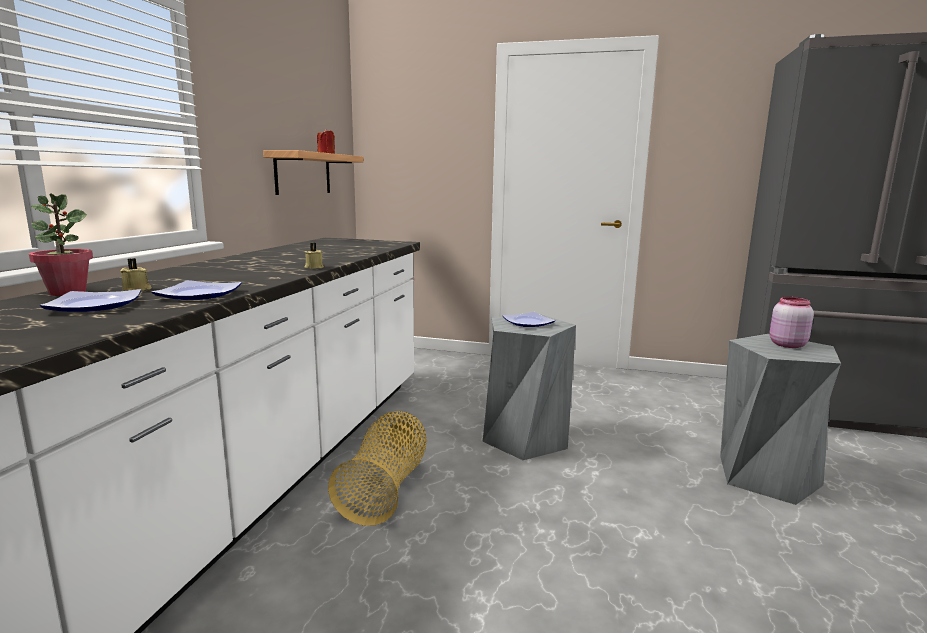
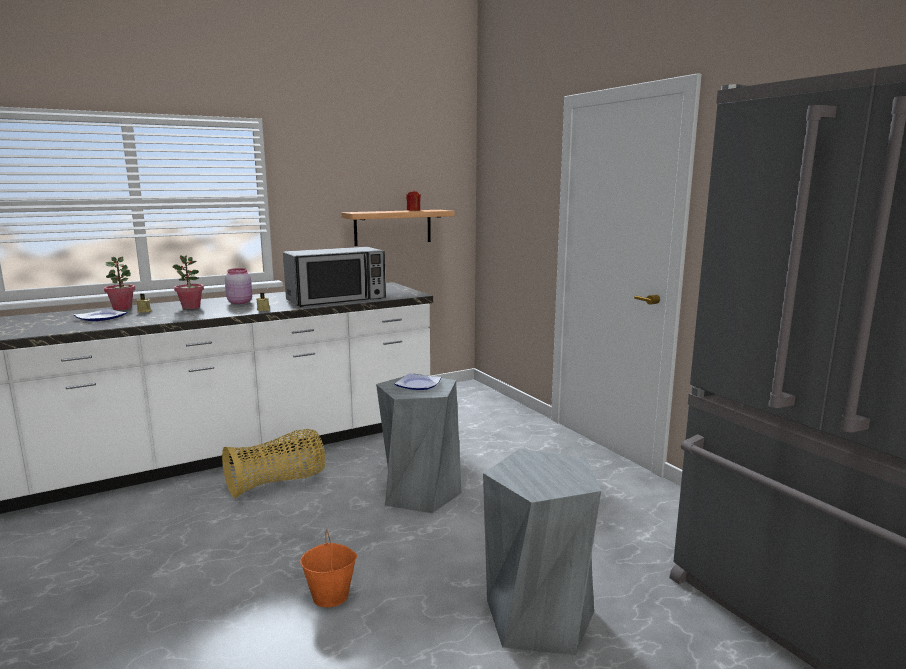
camera: 45 degrees right, 0 degrees up
plate [151,280,242,300] -> none
pink jar [769,297,814,348] -> pink jar moved to [225,268,252,304]
none -> potted plant [173,255,204,309]
none -> microwave [283,247,386,307]
none -> orange bucket [300,529,358,607]

